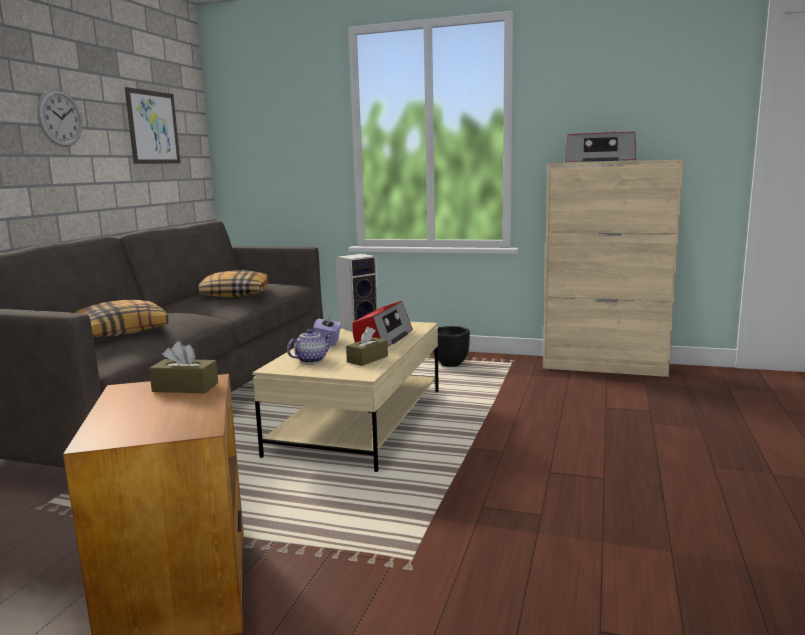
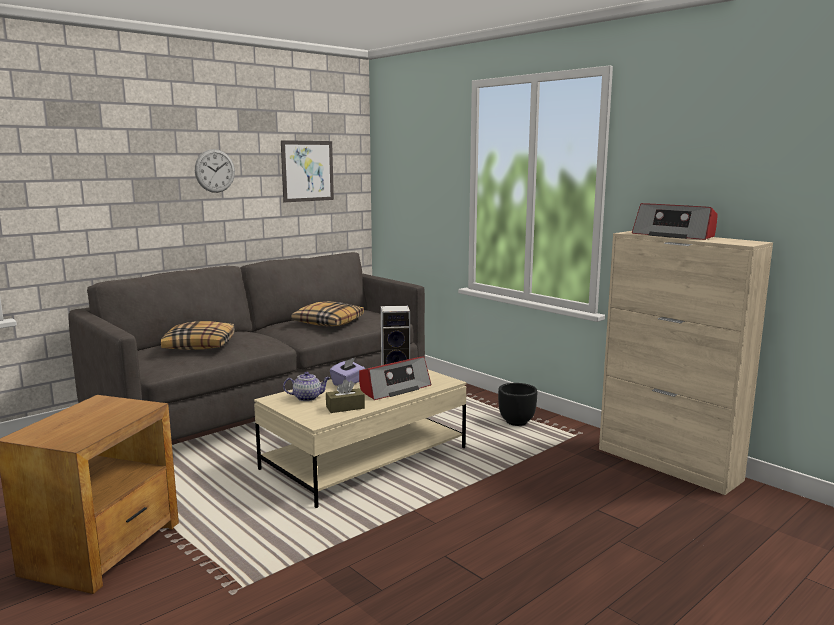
camera: 30 degrees right, 0 degrees up
brown tissue box [149,341,218,393] -> none

